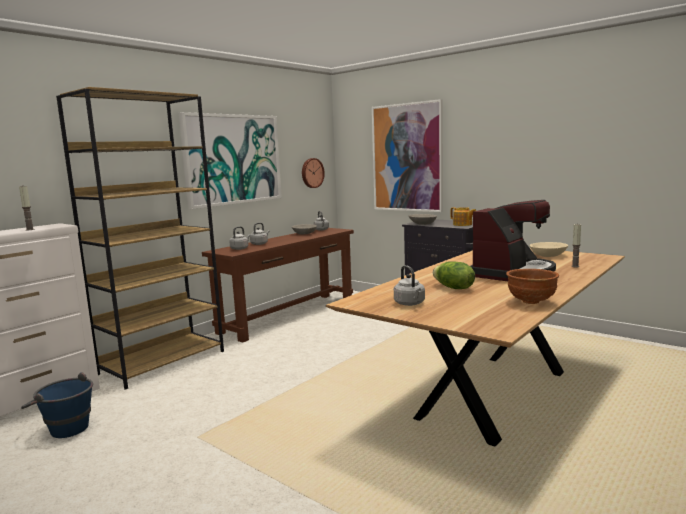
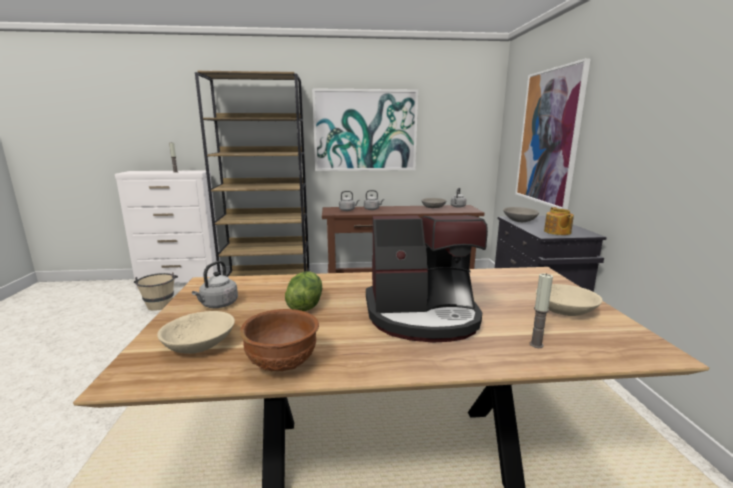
camera: 45 degrees right, 5 degrees up
blue bucket [21,372,93,438] -> beige bucket [134,272,178,311]
wall clock [302,158,325,188] -> none
none -> beige bowl [157,311,235,354]

